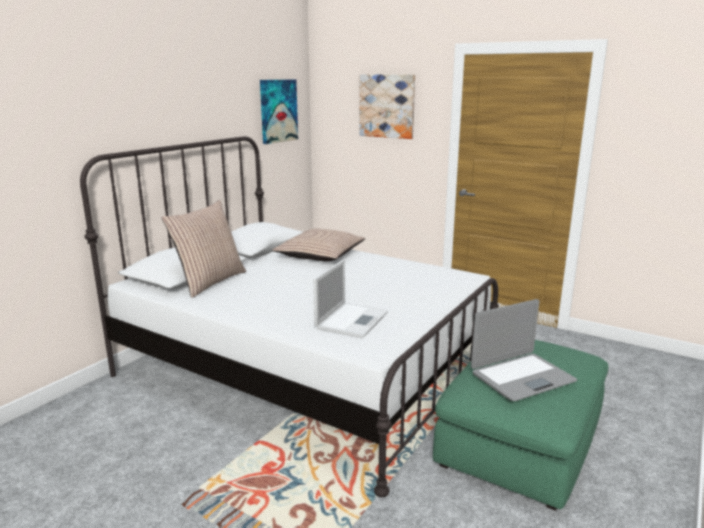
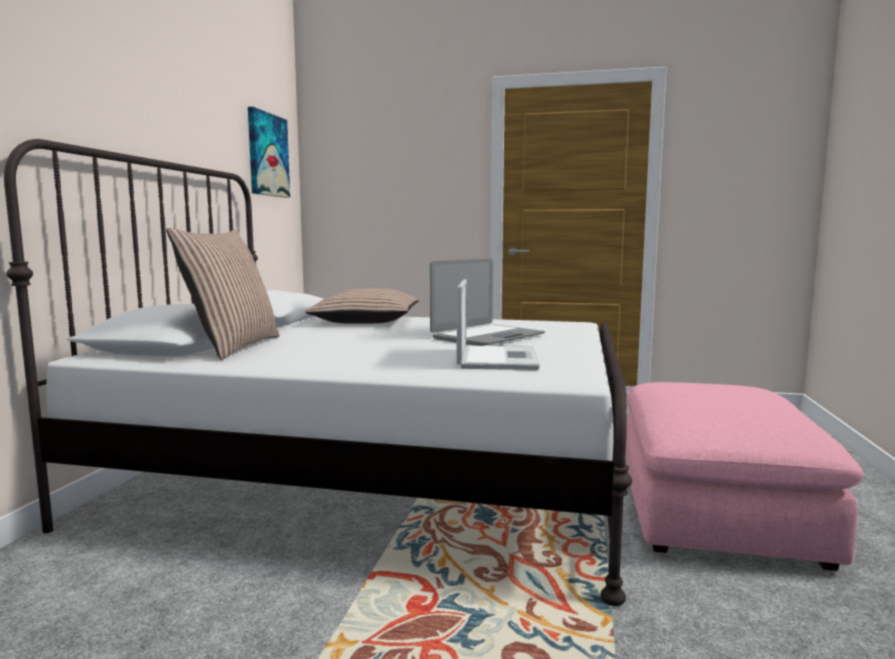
camera: 20 degrees left, 10 degrees down
picture [359,74,415,139] -> none
green ottoman [433,340,608,511] -> pink ottoman [626,382,863,571]
laptop [471,299,577,401] -> laptop moved to [430,259,545,346]

